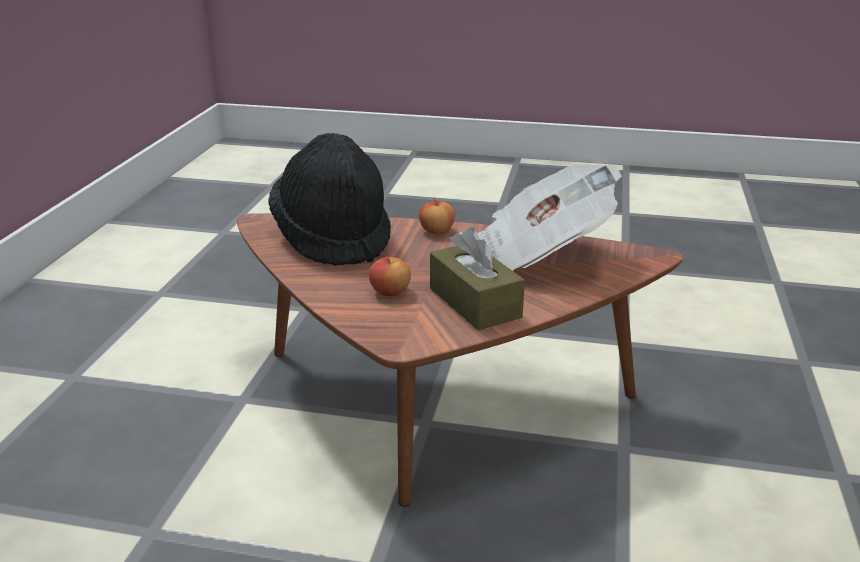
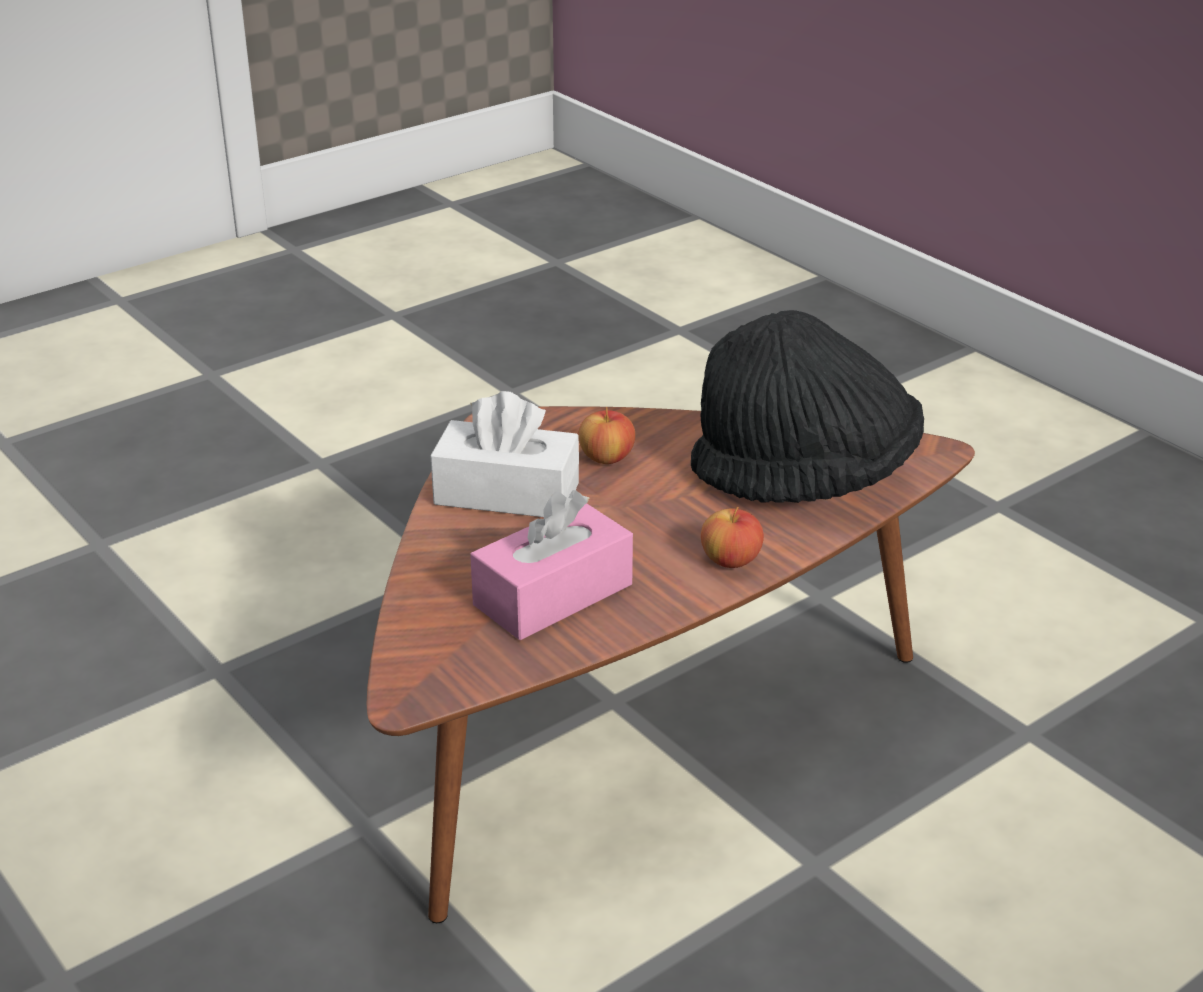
camera: 130 degrees right, 5 degrees up
brown tissue box [430,227,525,330] -> white tissue box [430,391,579,517]
newspaper [478,164,622,271] -> pink tissue box [470,490,633,640]

